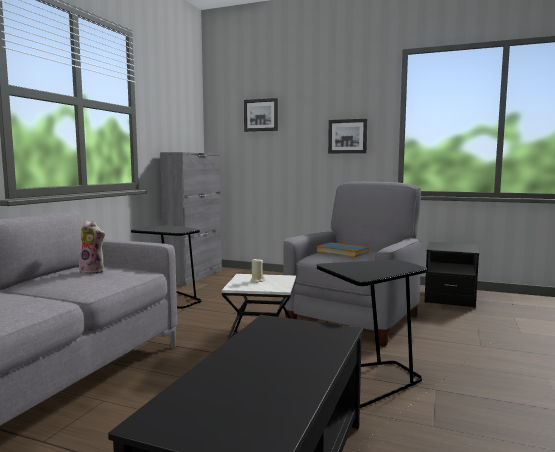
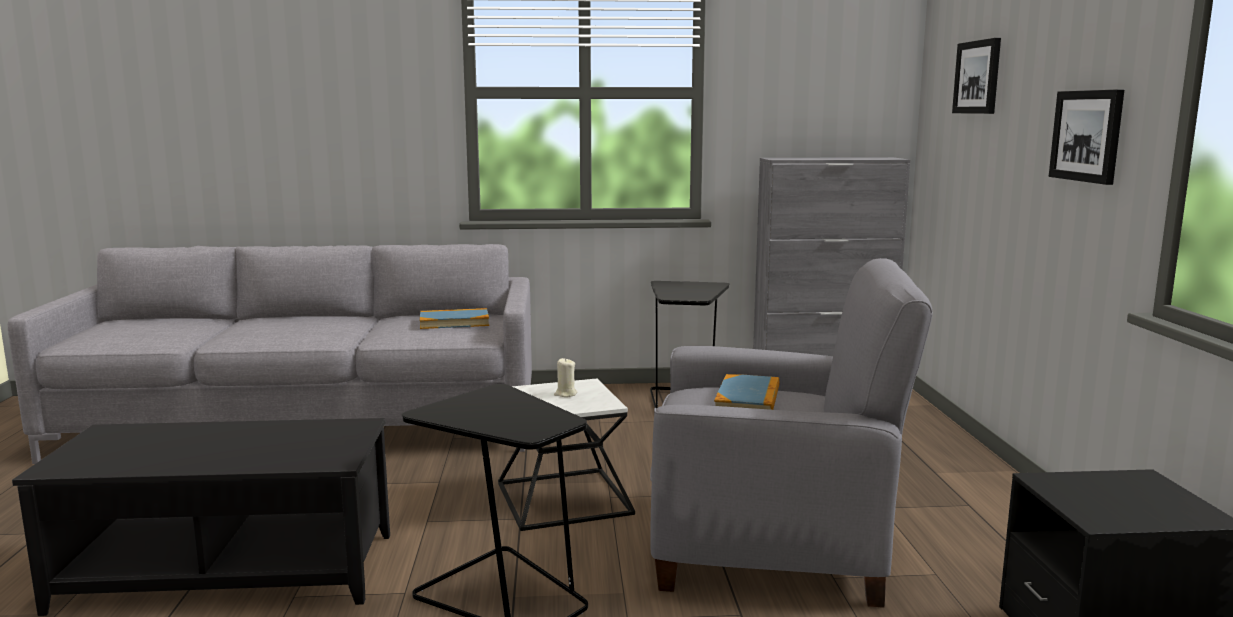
camera: 65 degrees right, 5 degrees up
plush toy [79,220,105,274] -> book [420,308,489,329]

